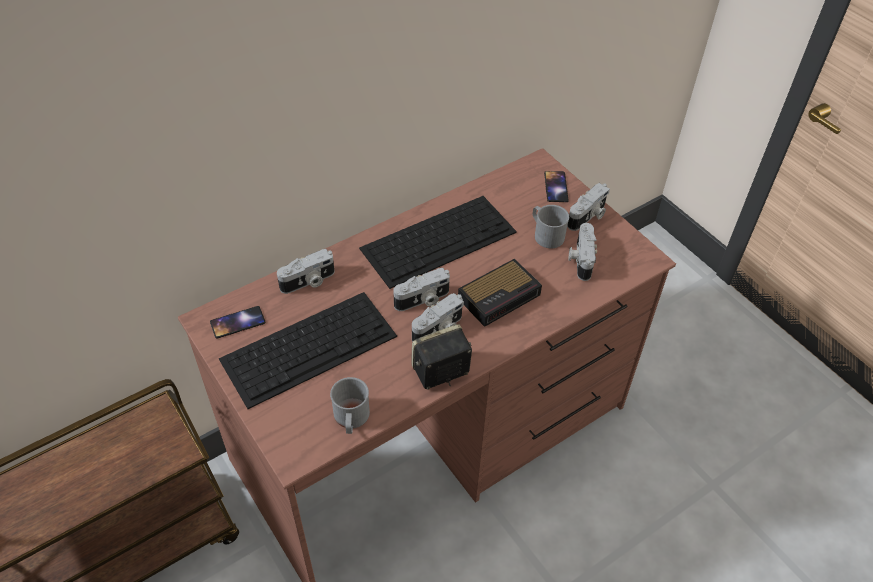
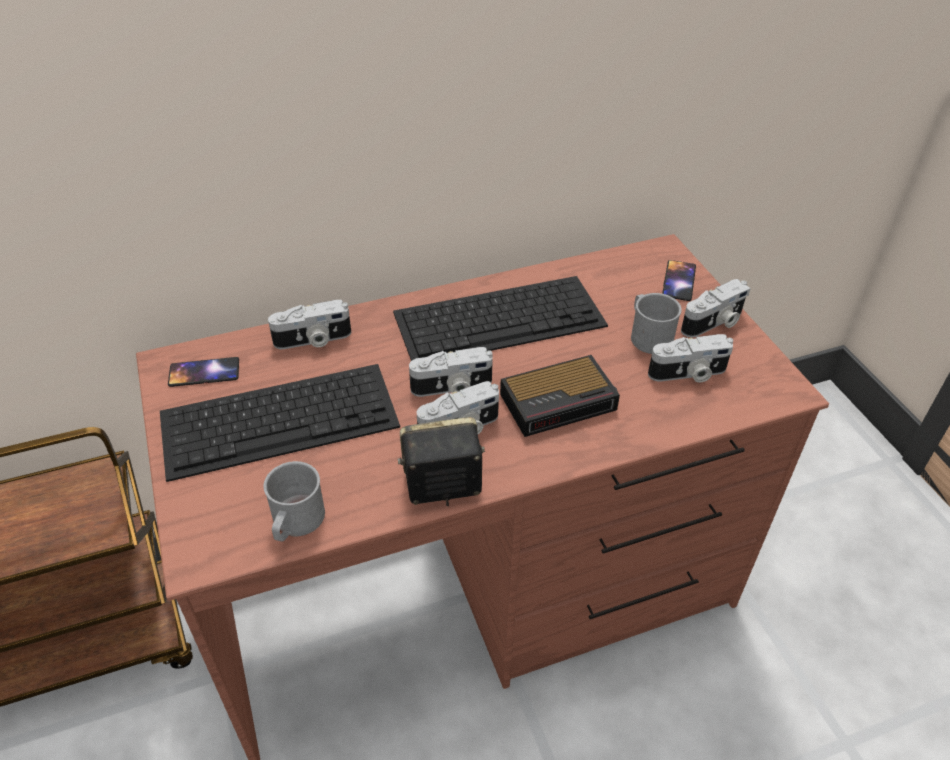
camera: 15 degrees right, 5 degrees down
camera [569,223,597,281] -> camera turned 120 degrees counterclockwise [648,334,733,382]

